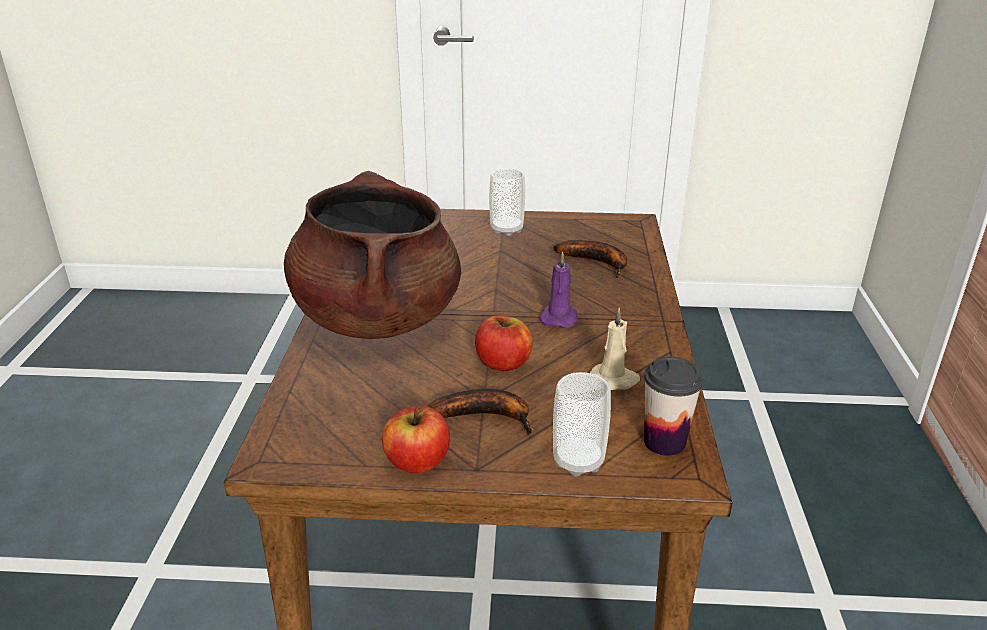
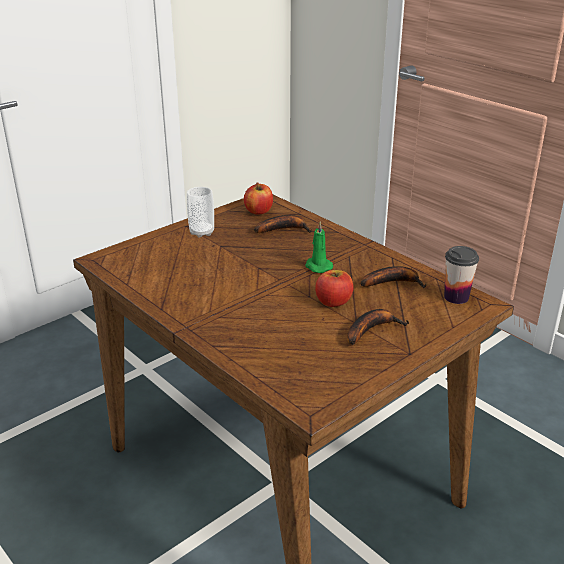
camera: 45 degrees left, 0 degrees up
brown cooking pot [284,171,461,339] -> none
apple [382,405,450,473] -> apple moved to [244,183,273,215]
purple candle [539,251,578,328] -> green candle [305,222,333,273]
cup [553,372,611,476] -> none
beige candle [590,307,640,390] -> banana [360,266,427,288]

